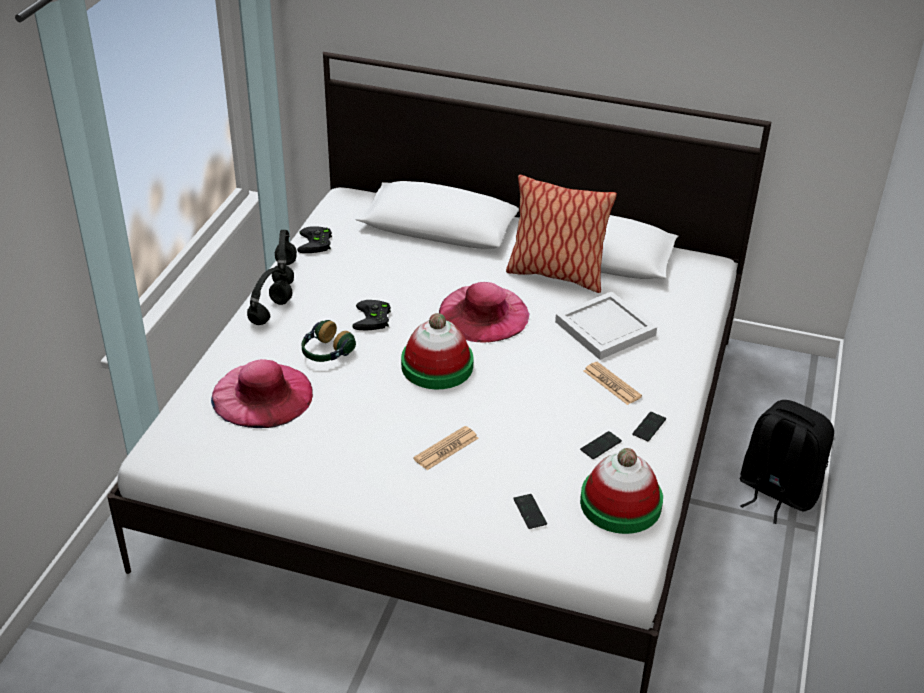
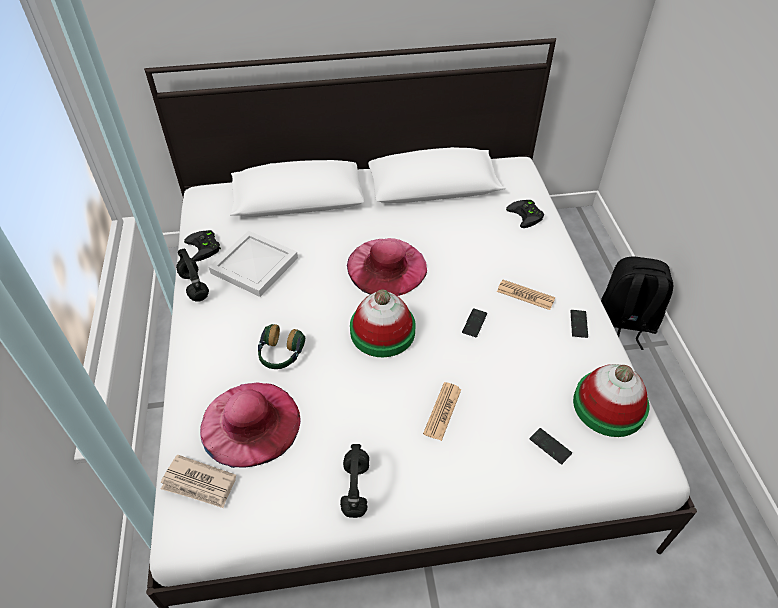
camera: 25 degrees left, 10 degrees up
black headphones [247,268,292,325] -> black headphones moved to [340,444,369,518]
black game controller [352,300,391,330] -> black game controller moved to [506,200,544,228]
pillow [506,175,617,293] -> none
white tray [555,291,657,360] -> white tray moved to [209,231,298,297]
phone [580,431,622,459] -> phone moved to [462,308,487,337]
none -> newspaper [161,454,236,508]

